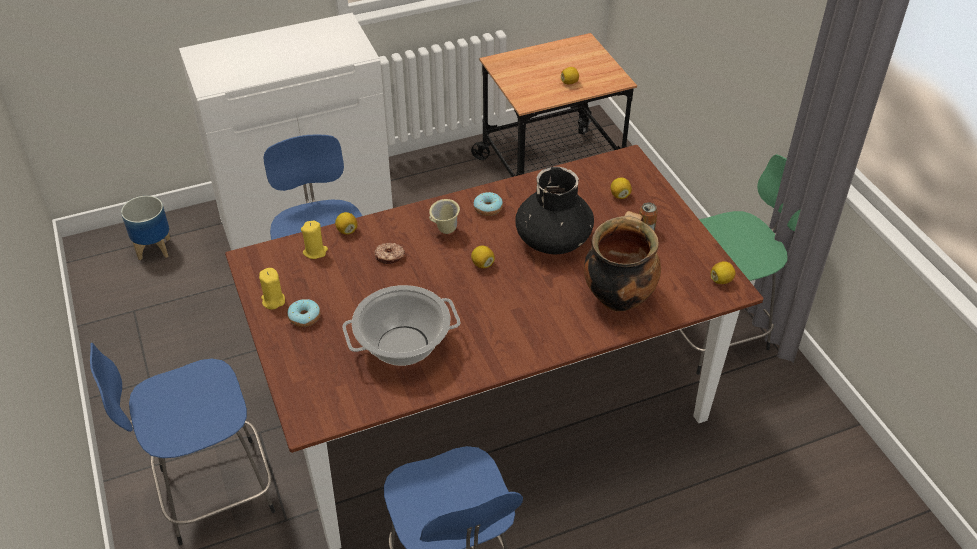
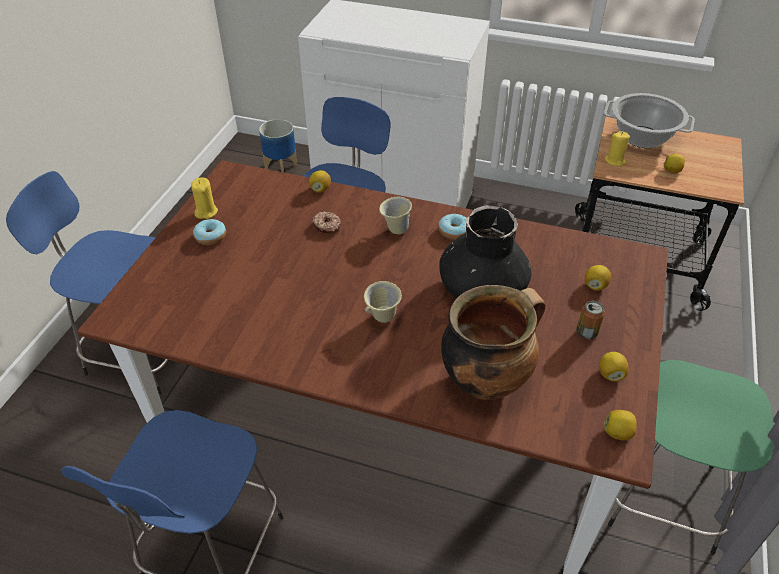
camera: 40 degrees right, 0 degrees up
yellow candle [301,221,328,259] -> yellow candle moved to [605,131,630,167]
cooking pot [342,285,460,366] -> cooking pot moved to [604,93,695,148]
lemon [471,246,495,268] -> lemon moved to [599,352,629,382]
none -> beige mug [364,281,402,323]

